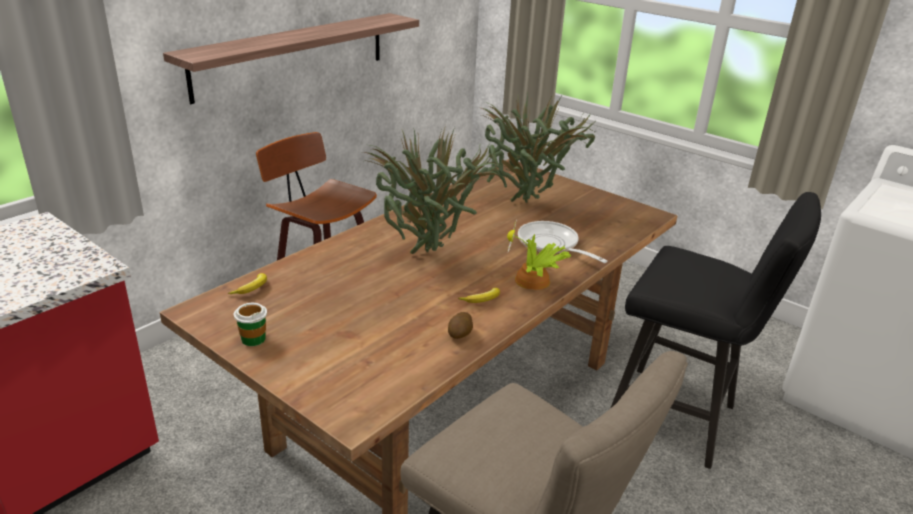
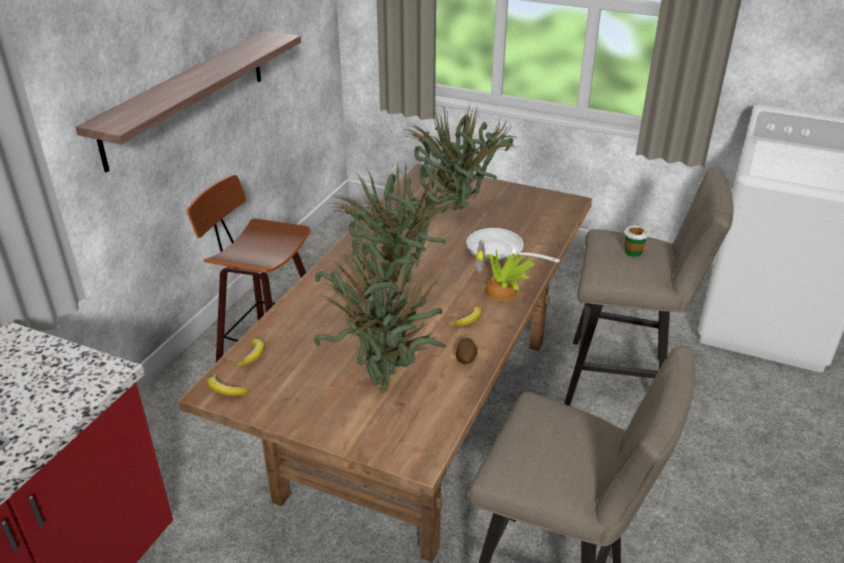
camera: 15 degrees left, 5 degrees up
cup [234,303,267,346] -> cup moved to [625,226,649,257]
black stool [611,192,821,469] -> beige stool [564,167,734,406]
none -> banana [207,374,249,396]
none -> potted plant [314,243,446,393]

